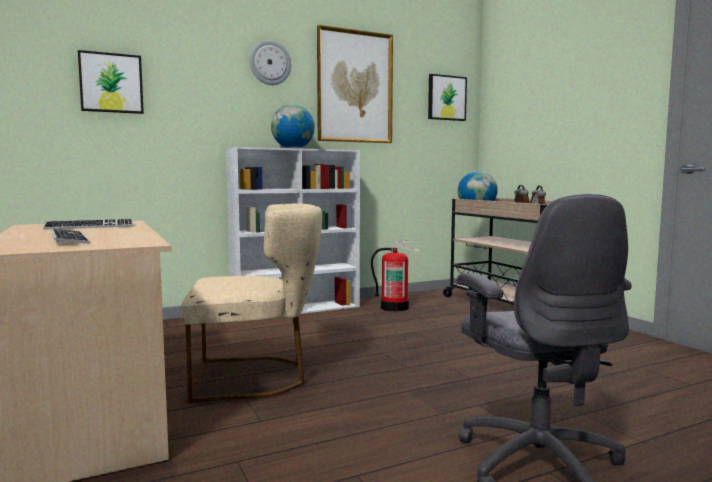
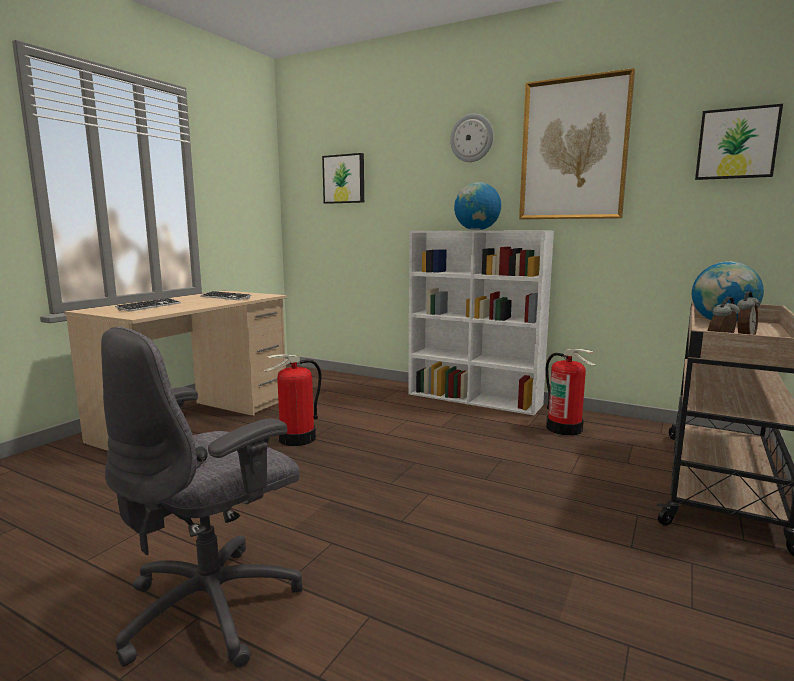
camera: 55 degrees right, 5 degrees up
beige chair [181,203,322,402] -> fire extinguisher [263,355,322,446]

